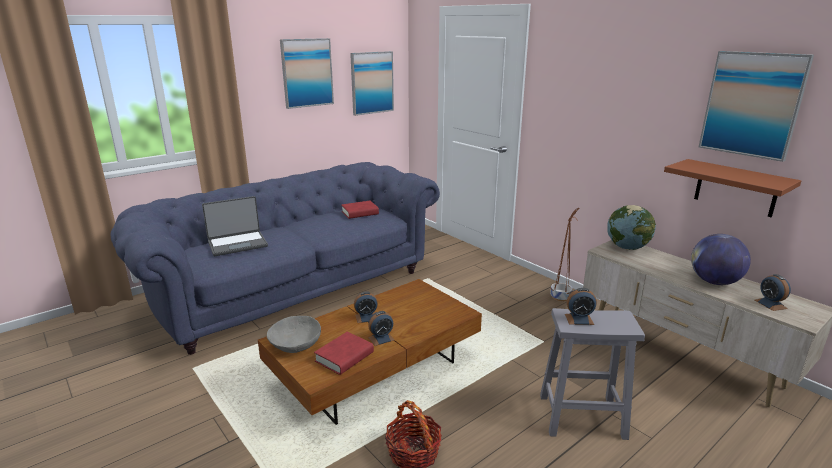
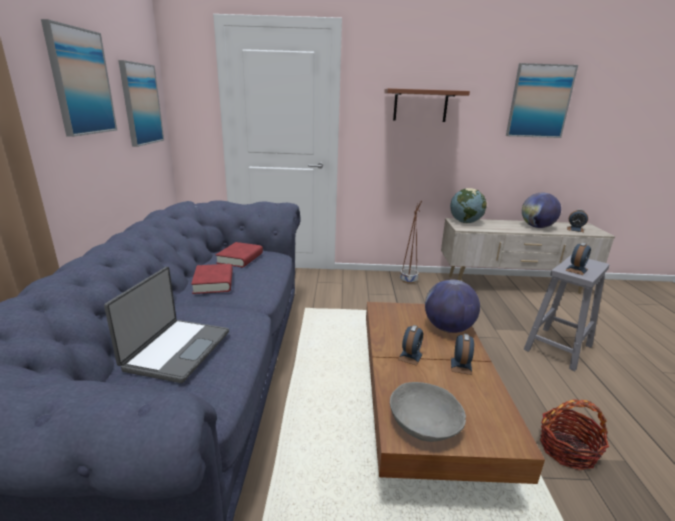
camera: 50 degrees left, 0 degrees up
red book [314,332,374,375] -> red book moved to [191,264,233,294]
brown shelf [664,159,801,217] -> brown shelf moved to [384,88,470,122]
none -> globe [425,279,480,333]

